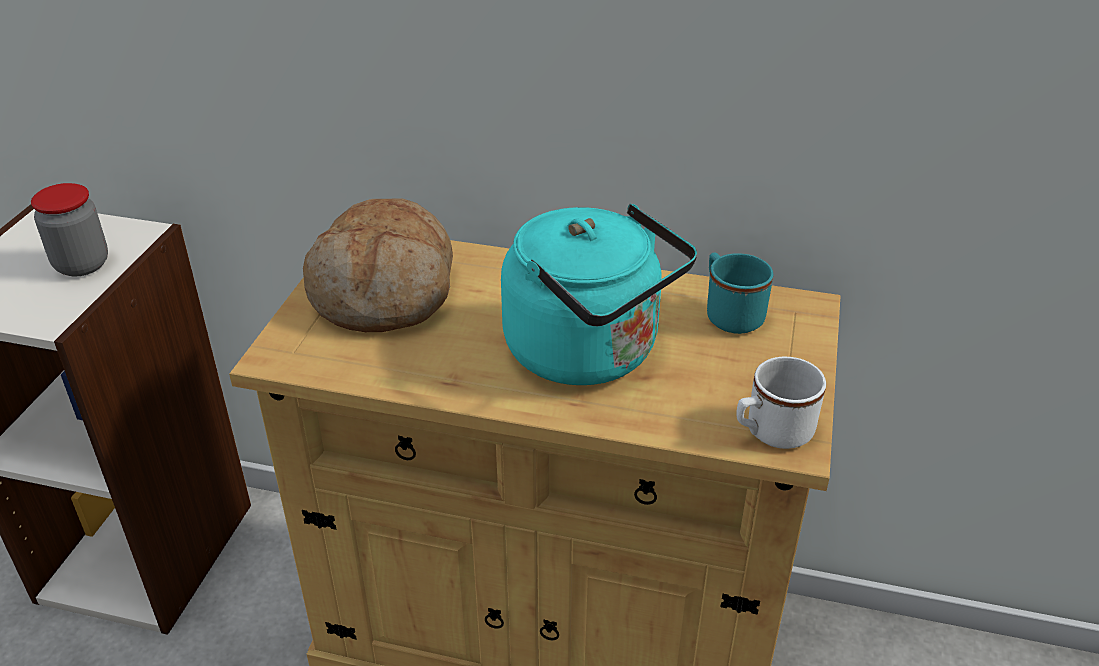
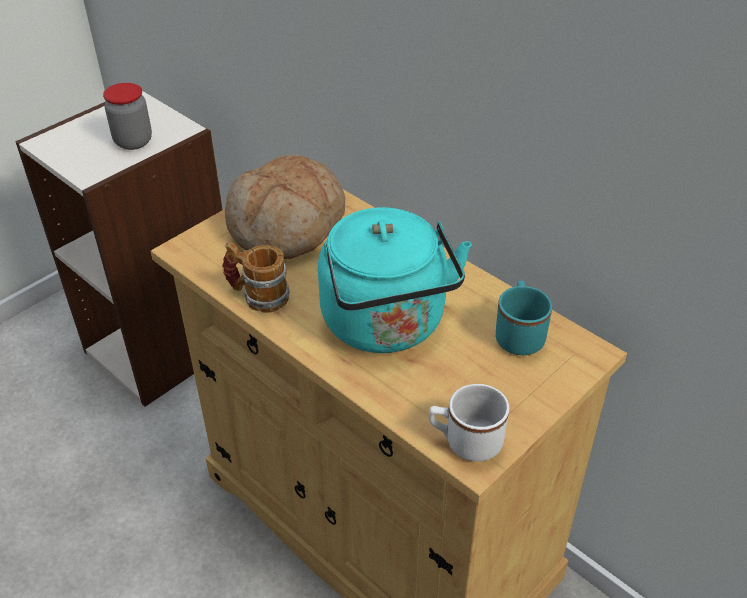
camera: 30 degrees right, 5 degrees up
none -> mug [222,242,289,313]

